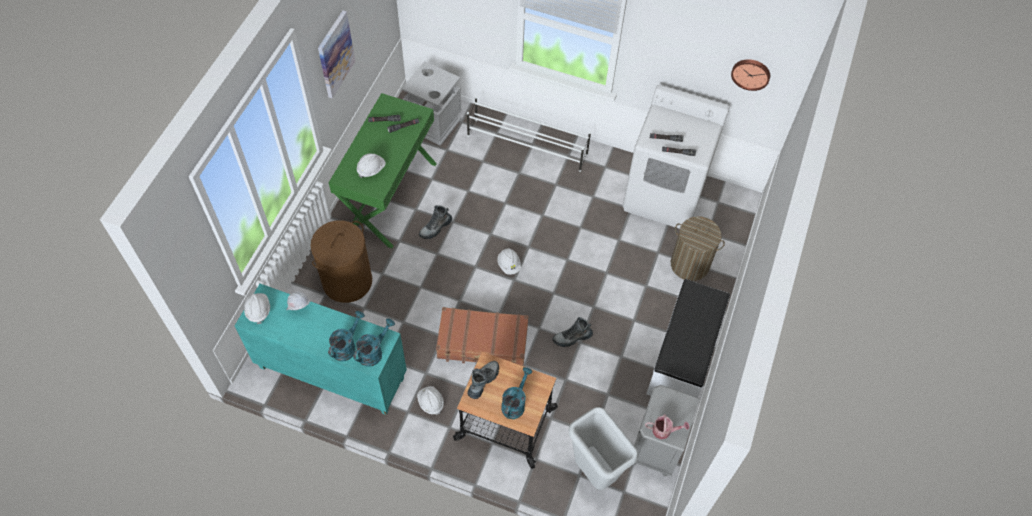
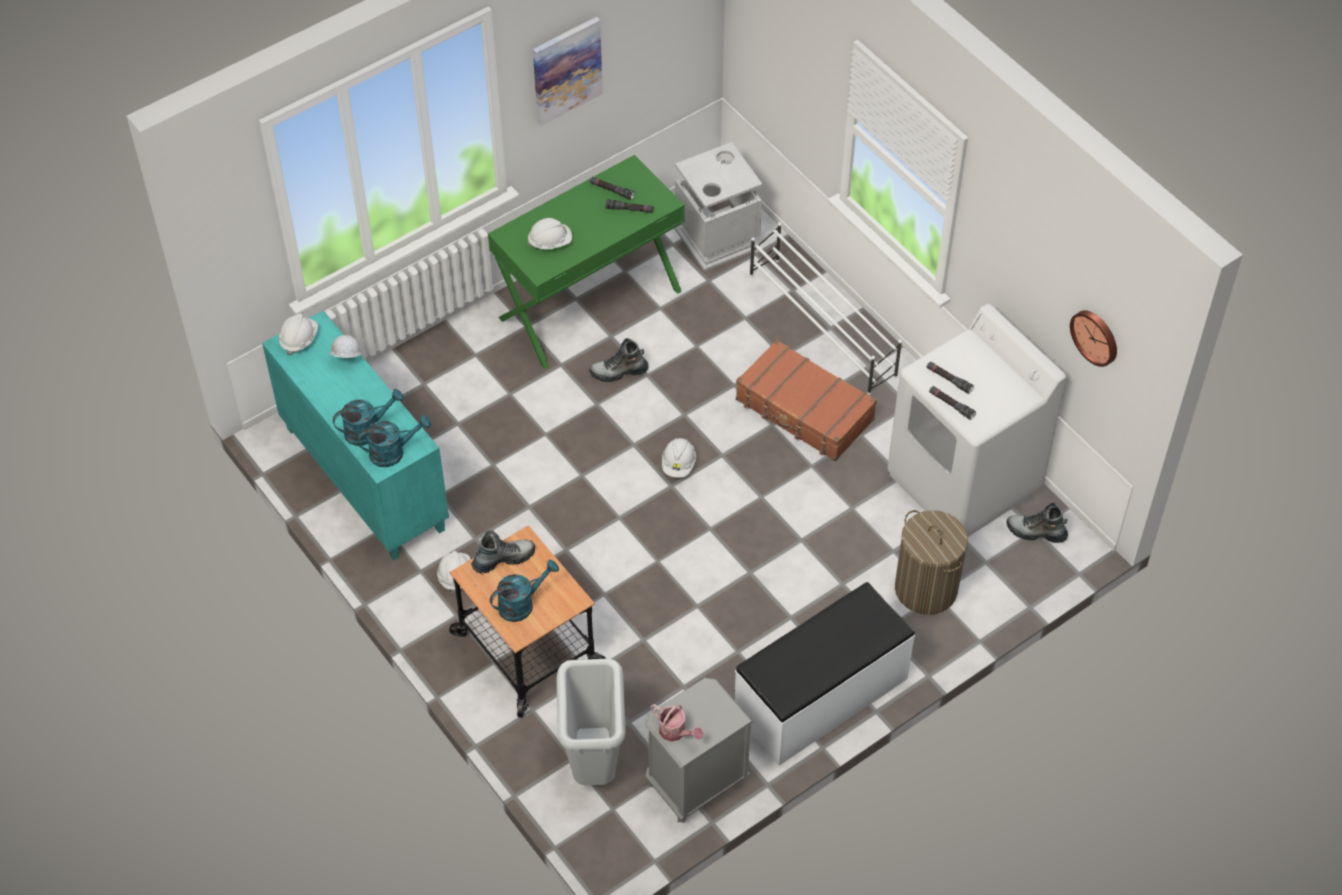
camera: 35 degrees right, 5 degrees down
brown laundry basket [311,220,372,303] -> none
brown suitcase [436,307,528,366] -> brown suitcase moved to [736,339,877,461]
boot [553,317,593,347] -> boot moved to [1006,502,1068,543]

